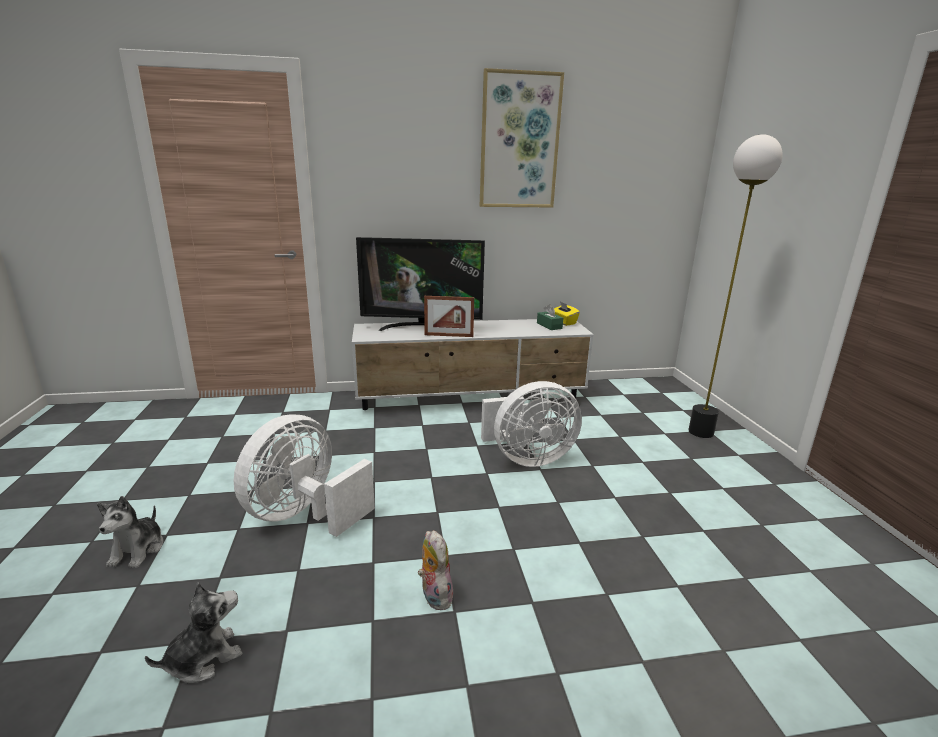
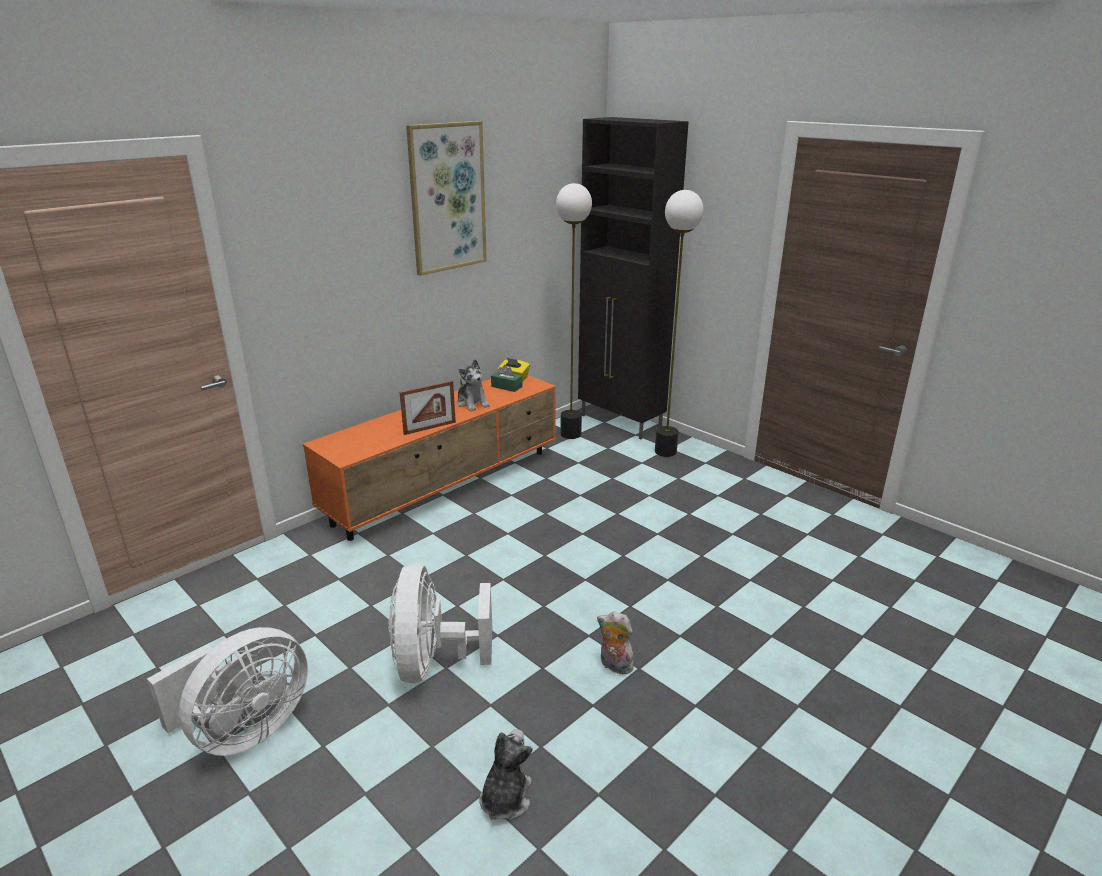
camera: 35 degrees left, 5 degrees up
plush toy [97,496,164,568] -> plush toy moved to [457,359,490,411]
white tv stand [352,319,594,410] -> orange tv stand [303,375,556,541]
television [356,237,485,331] -> none
white fan [481,381,582,467] -> white fan moved to [147,627,308,756]
none -> floor lamp [556,183,592,439]
none -> black cabinet [578,117,689,440]

